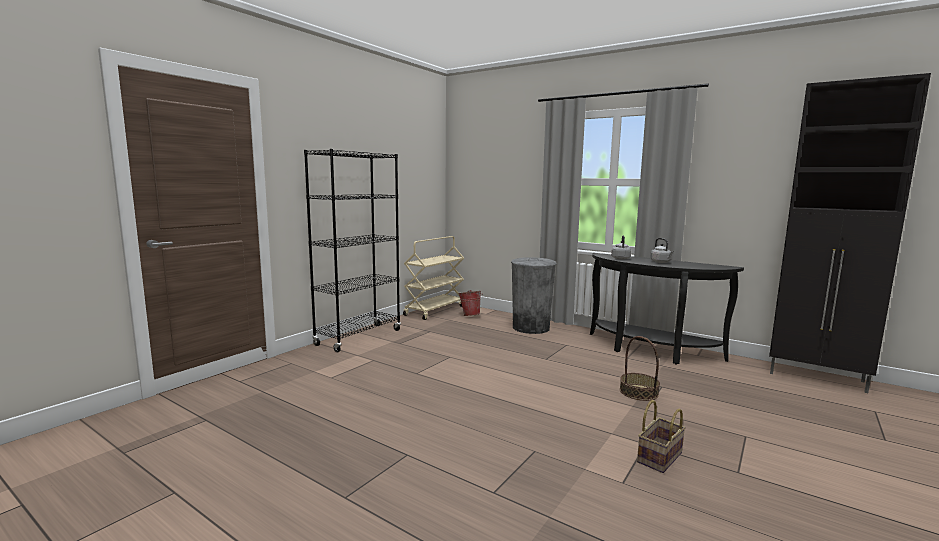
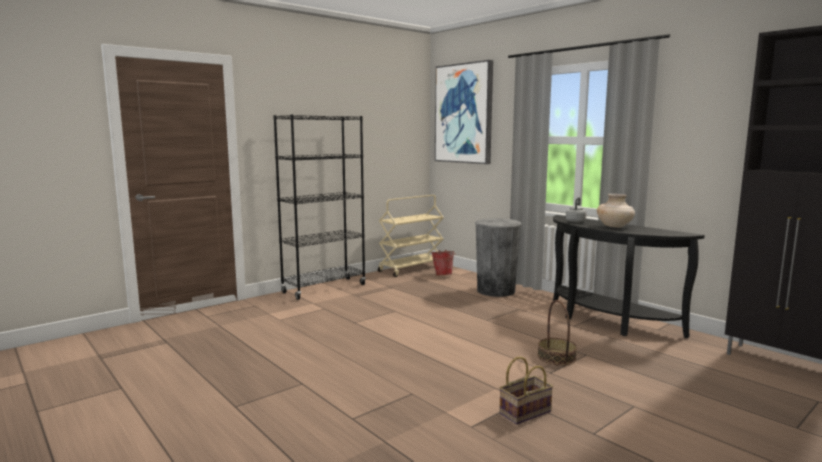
camera: 15 degrees right, 0 degrees up
grey kettle [650,238,674,263] -> beige vase [597,194,635,228]
none -> picture [435,60,493,164]

